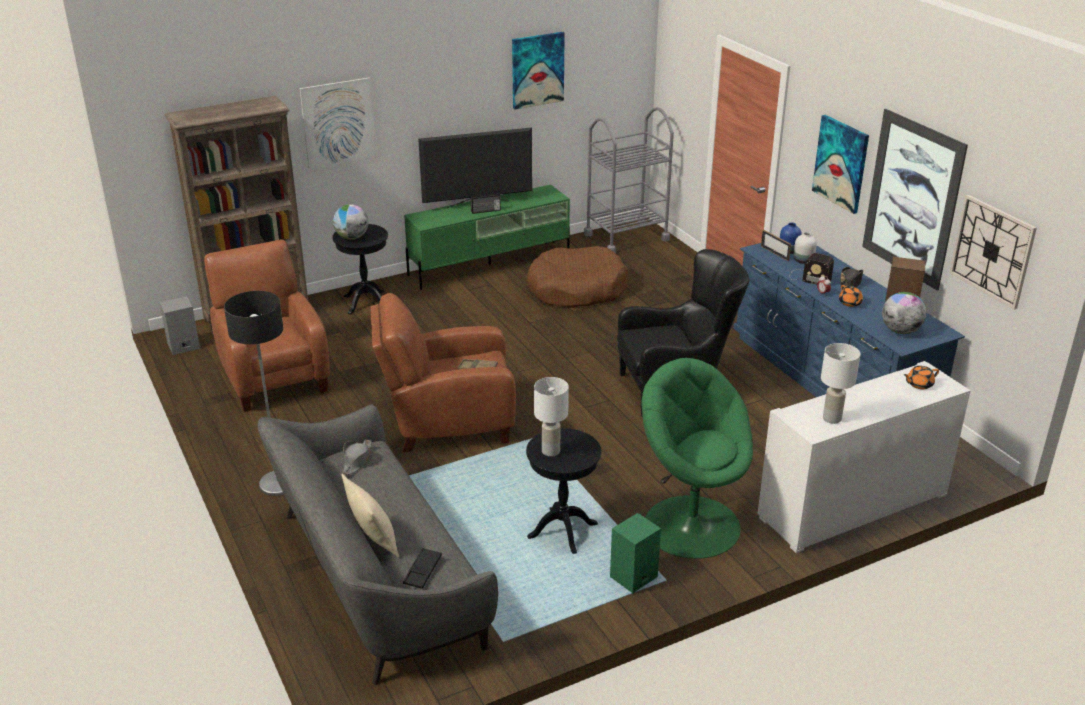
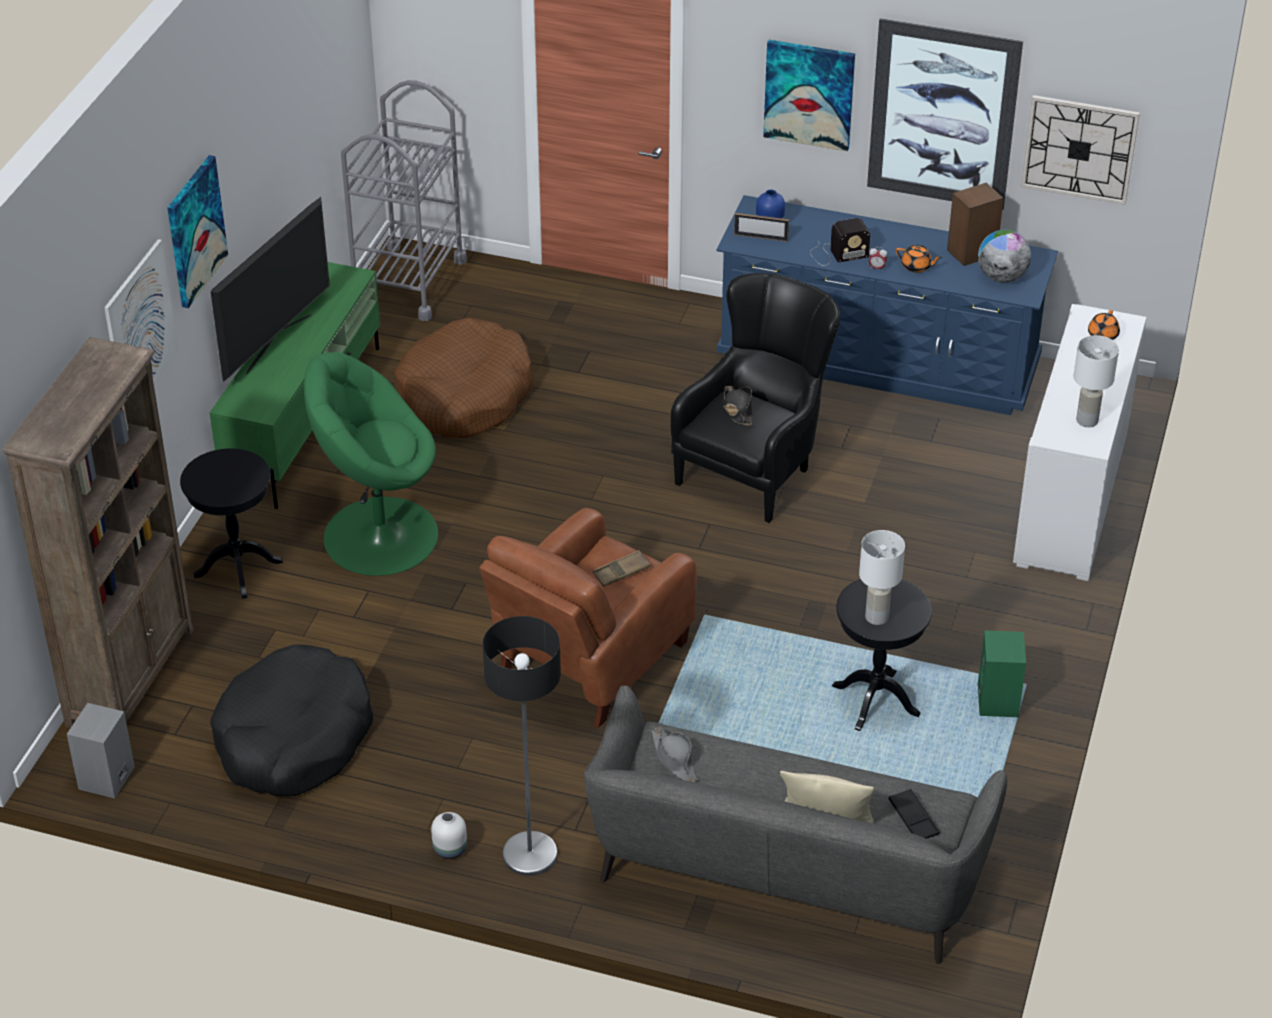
camera: 45 degrees left, 10 degrees up
brown armchair [204,239,330,412] -> black dog bed [210,644,373,796]
globe [333,204,369,240] -> none
radio [471,193,501,214] -> none
picture [512,32,565,110] -> picture moved to [167,155,228,308]
green armchair [642,358,753,559] -> green armchair moved to [304,352,438,576]
white vase [794,232,817,264] -> white vase moved to [431,812,467,859]
black hat [840,267,864,288] -> black hat moved to [723,386,752,426]

